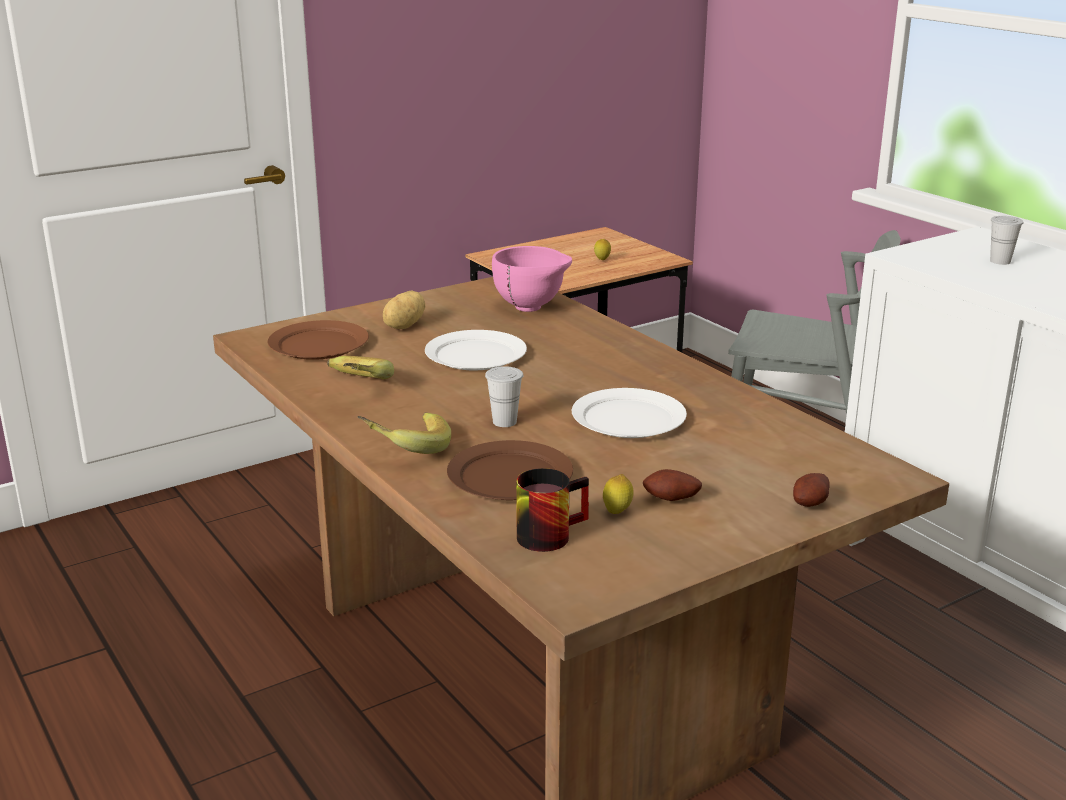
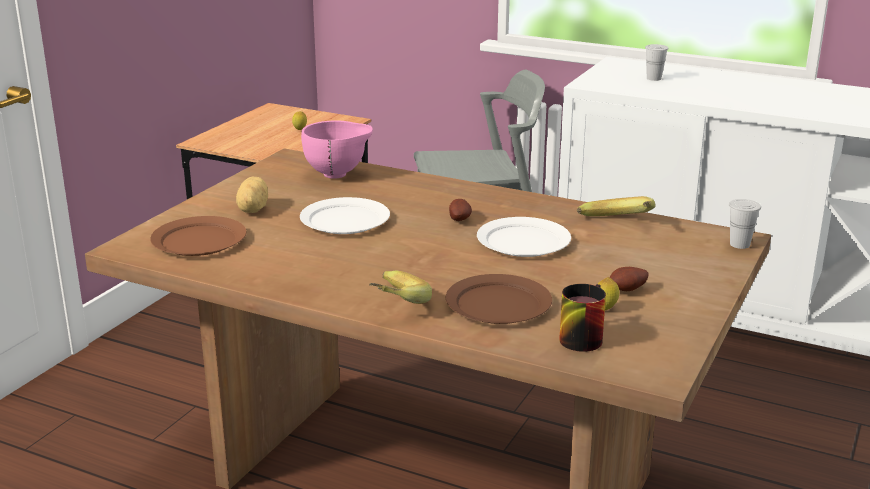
camera: 30 degrees left, 0 degrees up
banana [327,356,394,379] -> banana moved to [577,196,656,216]
white cup [485,366,523,427] -> white cup moved to [729,199,761,249]
potato [793,473,830,507] -> potato moved to [449,199,472,221]

